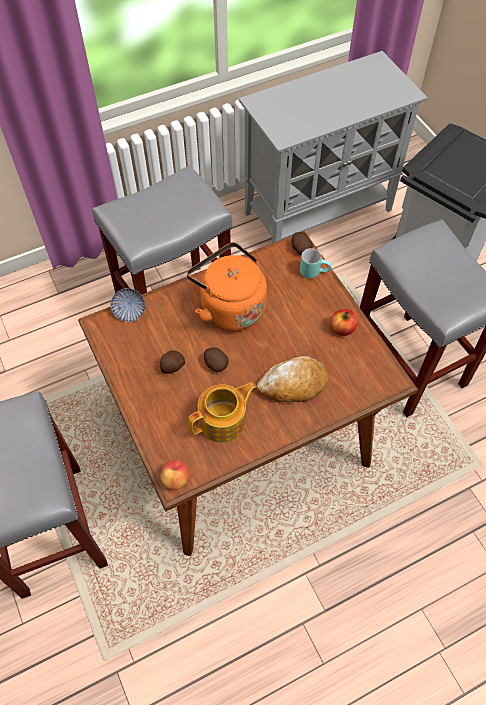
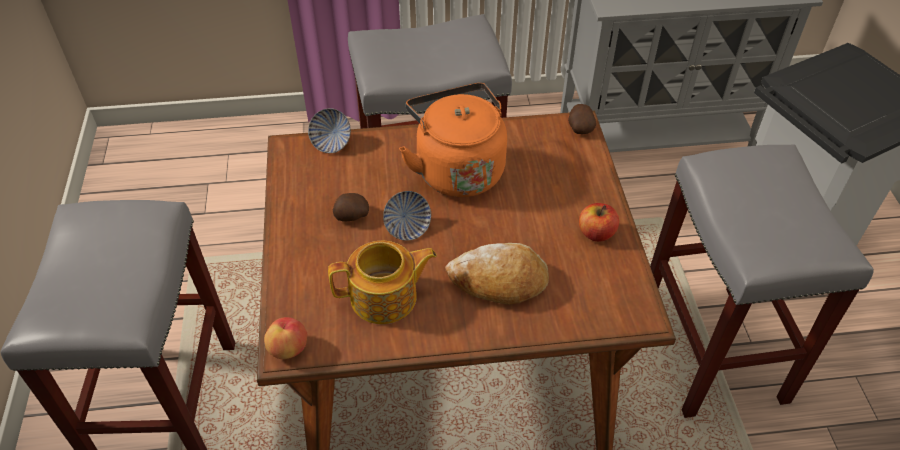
camera: 20 degrees right, 10 degrees down
potato [204,347,229,372] -> bowl [383,191,431,241]
turquoise mug [300,248,332,279] -> none

